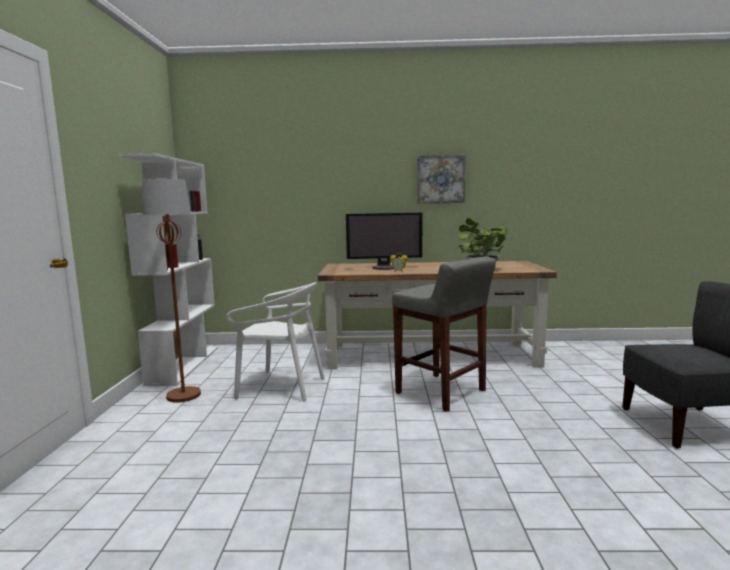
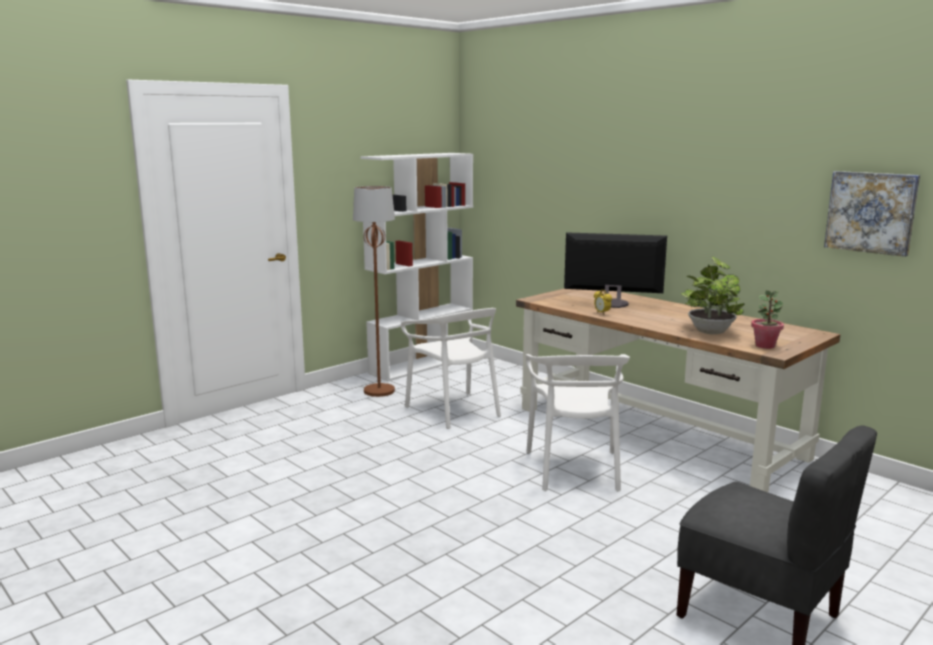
camera: 45 degrees right, 5 degrees up
monitor [346,213,422,270] -> monitor turned 150 degrees clockwise [564,232,667,308]
grey stool [392,256,496,412] -> white chair [525,354,630,491]
picture [417,155,465,204] -> picture moved to [824,171,920,257]
none -> potted plant [751,290,784,349]

